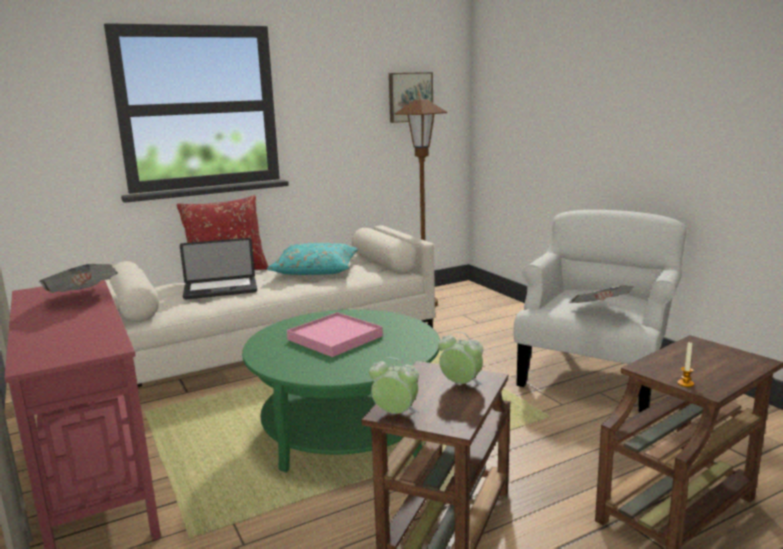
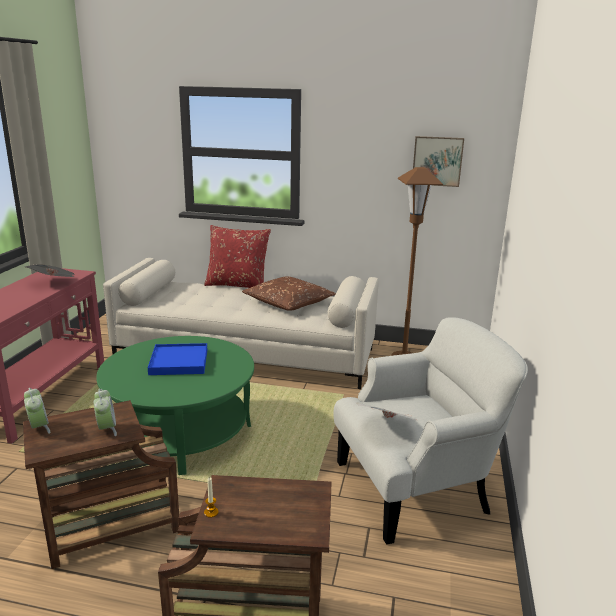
camera: 40 degrees right, 5 degrees up
laptop [180,238,257,299] -> none
turquoise pillow [266,243,358,275] -> brown pillow [242,276,336,311]
pink tray [287,312,383,357] -> blue tray [148,343,207,375]

